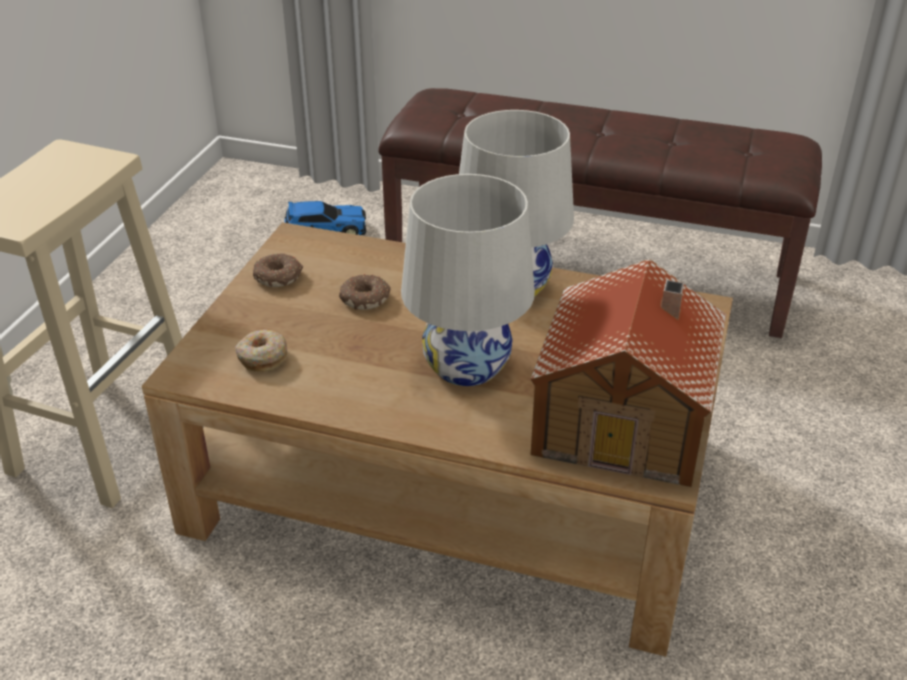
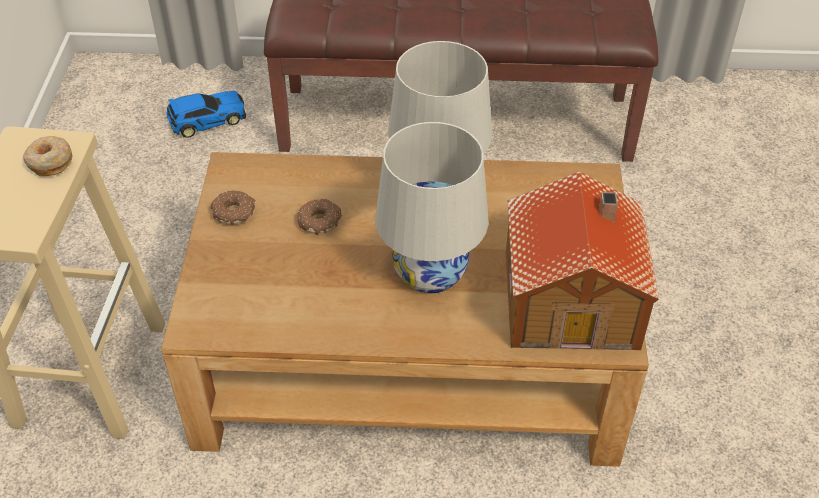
camera: 15 degrees left, 10 degrees up
donut [235,330,287,372] -> donut moved to [23,136,73,176]

